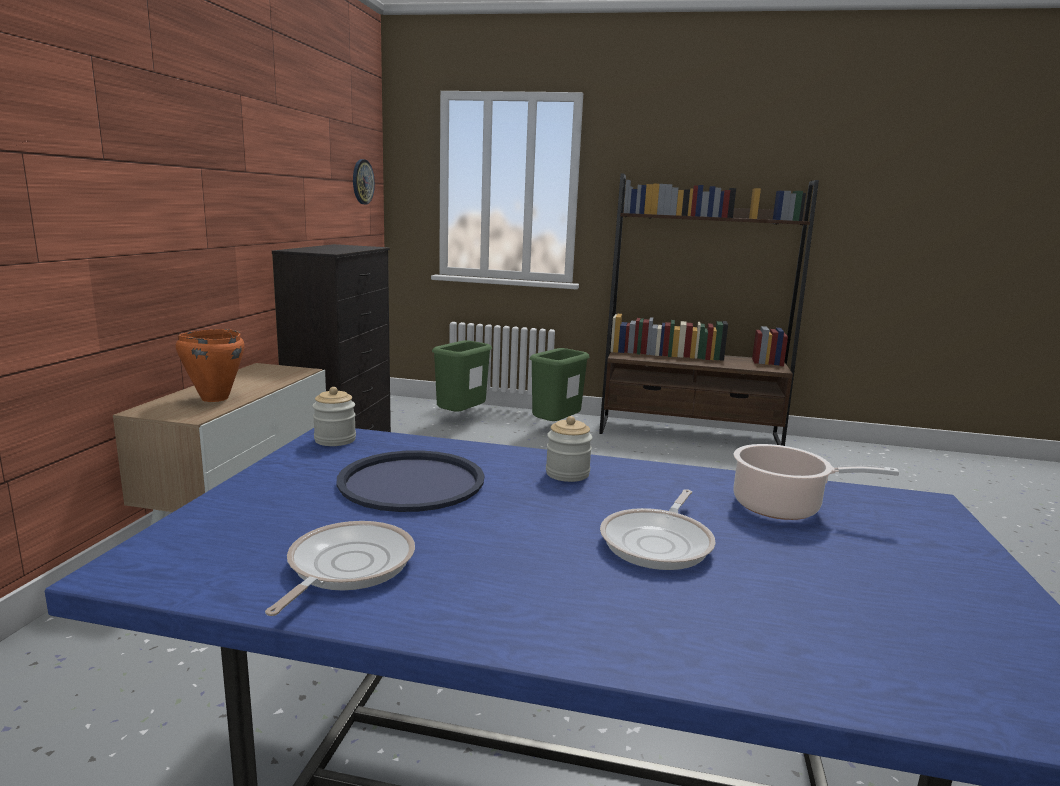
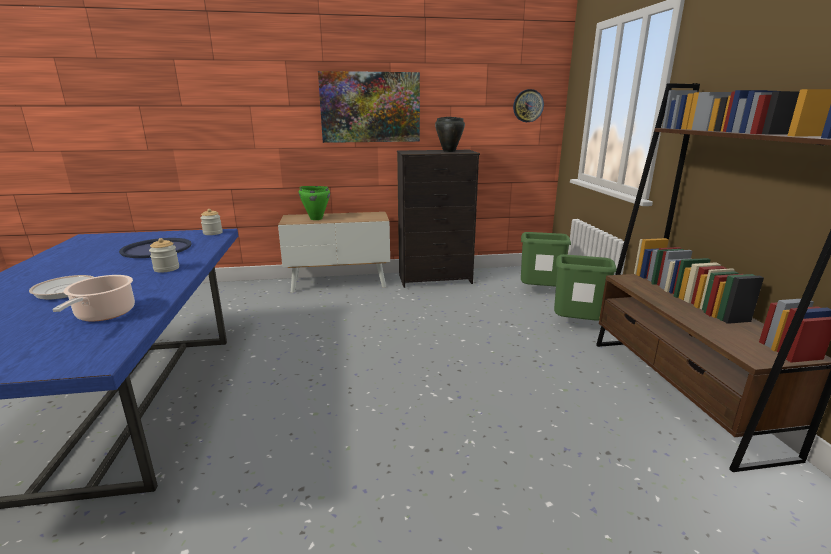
camera: 70 degrees right, 5 degrees up
orange cooking pot [176,329,244,402] -> green cooking pot [299,186,330,220]
frying pan [265,521,415,616] -> none
none -> picture [318,71,420,143]
none -> black cooking pot [435,117,465,152]

